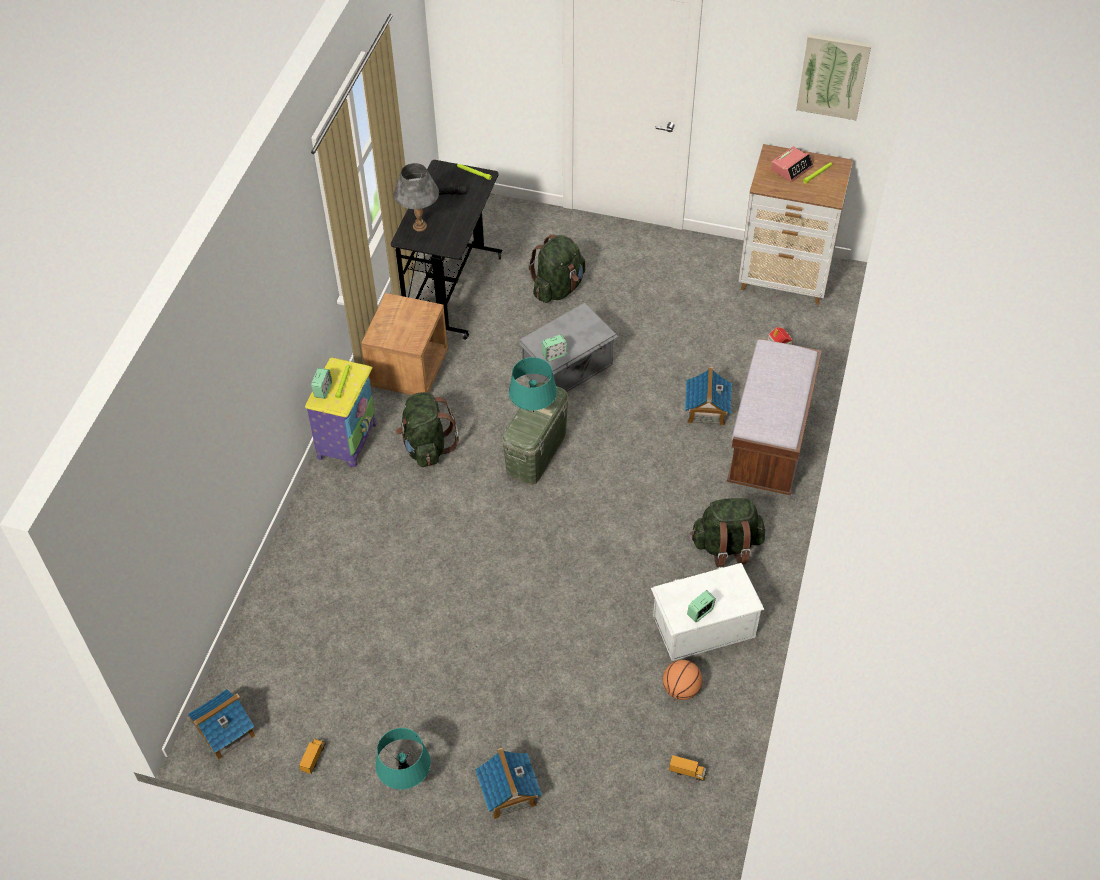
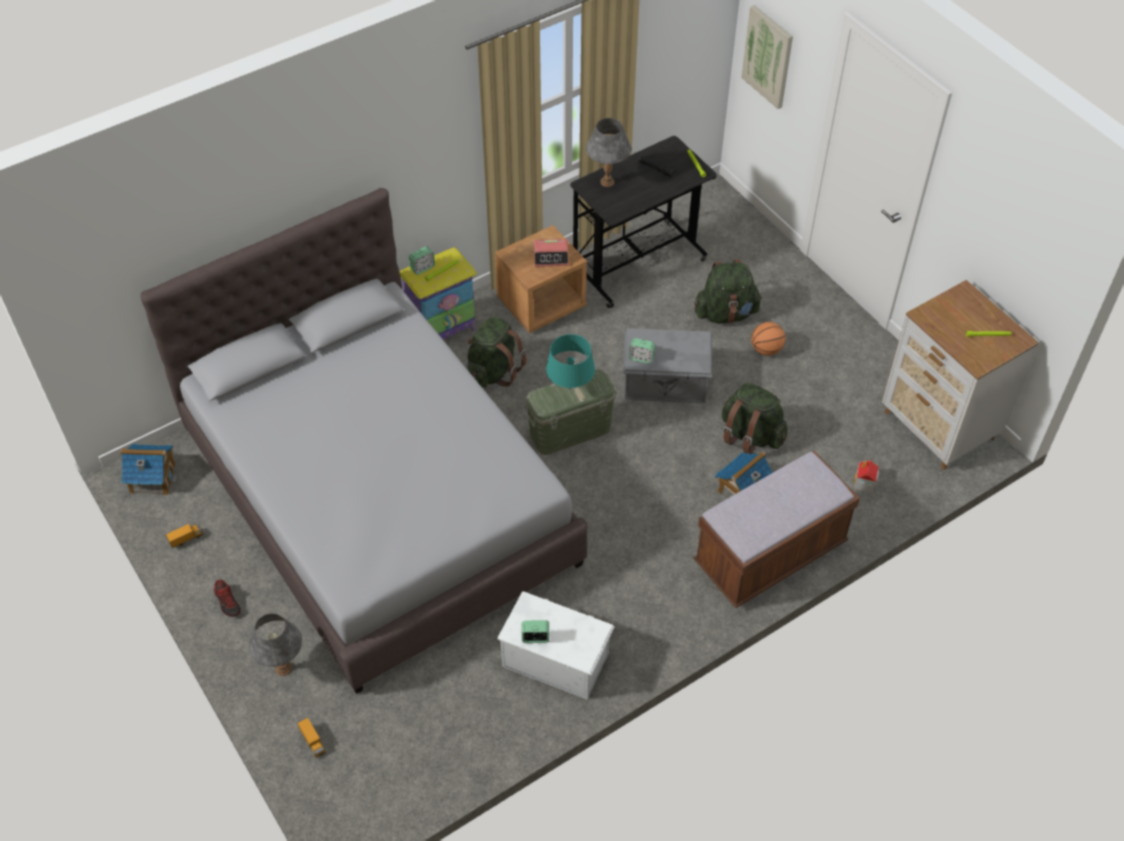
camera: 40 degrees right, 0 degrees up
turquoise table lamp [375,728,431,790] -> shoe [214,580,241,617]
toy house [475,748,542,819] -> grey table lamp [249,614,302,676]
basketball [663,660,702,700] -> basketball moved to [751,322,786,356]
toy truck [669,755,707,781] -> toy truck moved to [297,717,326,758]
green backpack [690,498,766,567] -> green backpack moved to [722,383,788,454]
alarm clock [771,146,813,182] -> alarm clock moved to [534,239,569,267]
picture [796,34,872,120] -> picture moved to [741,5,793,109]
none -> grey bed [140,188,588,694]

